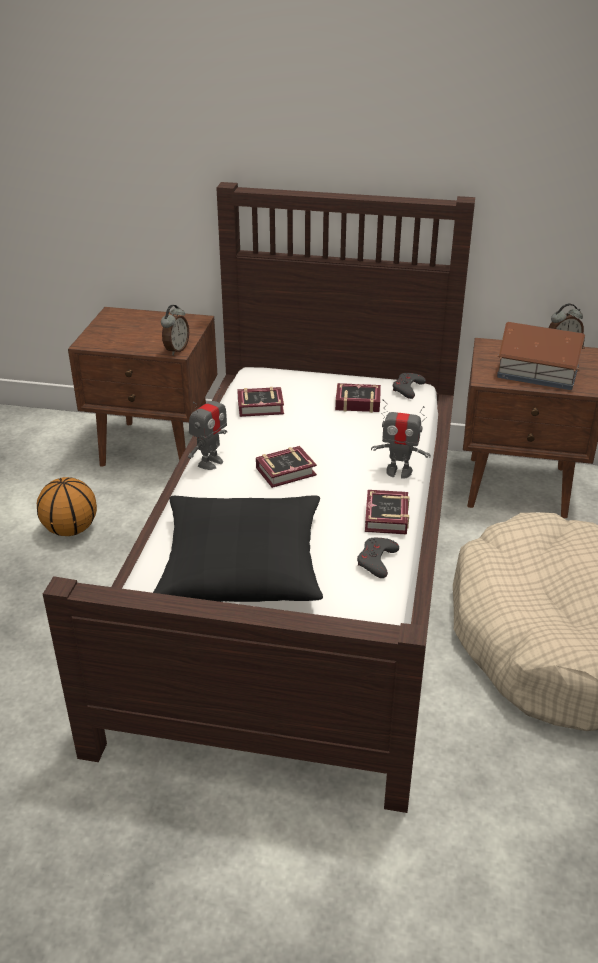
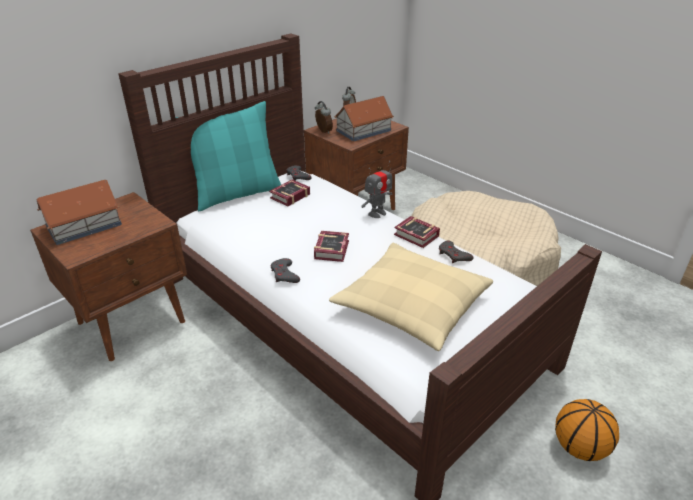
camera: 55 degrees left, 0 degrees up
basketball [37,477,97,536] -> basketball moved to [555,399,619,461]
black pillow [153,495,323,602] -> beige pillow [329,243,493,351]
alarm clock [161,305,189,355] -> alarm clock moved to [315,101,333,134]
toy robot [188,387,227,470] -> grey game controller [271,258,300,283]
book [237,387,284,417] -> none
none -> toy house [36,180,122,245]
none -> turquoise pillow [176,101,281,211]

